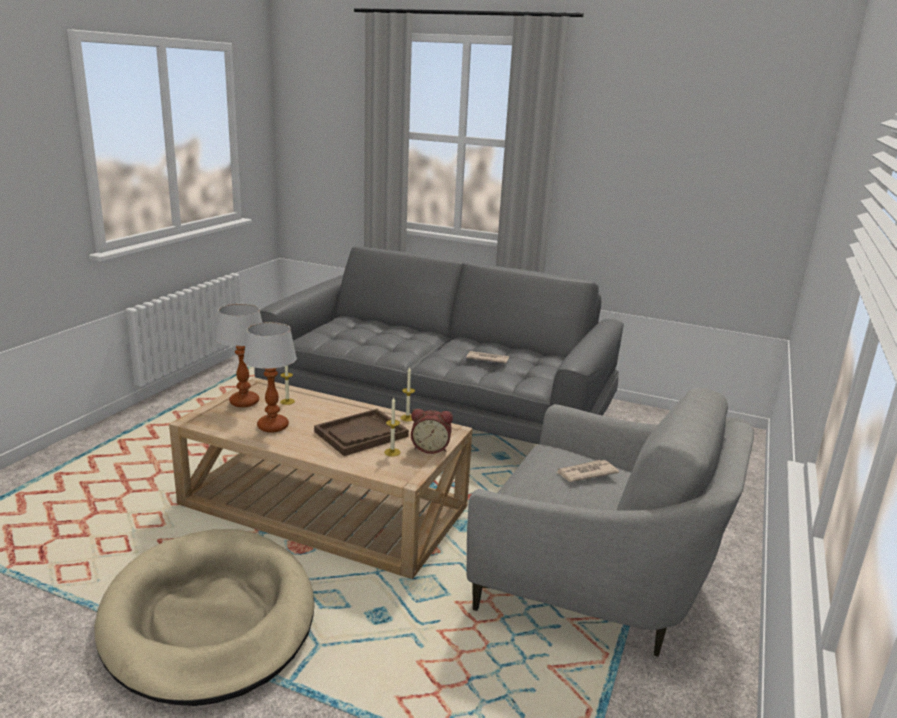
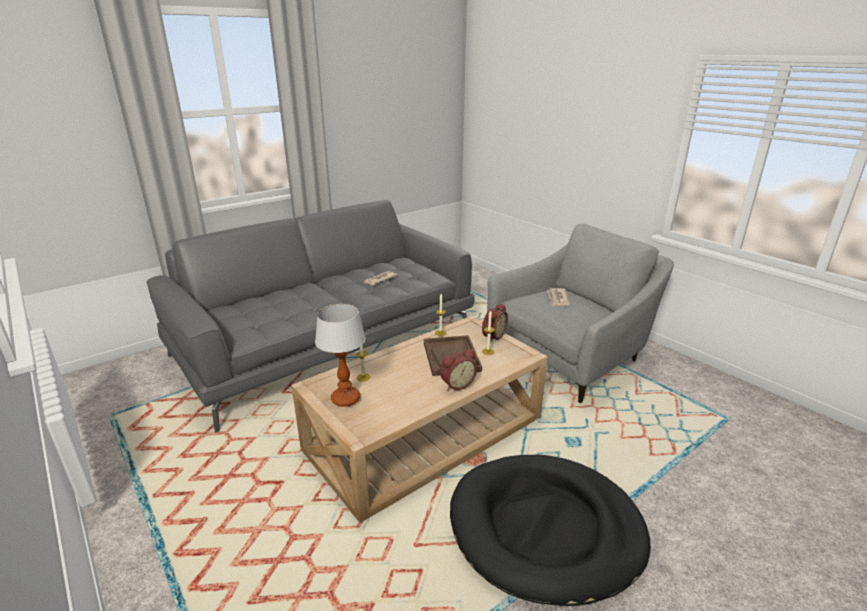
camera: 60 degrees left, 5 degrees up
beige dog bed [94,529,314,706] -> black dog bed [450,455,651,606]
table lamp [243,322,297,432] -> none
none -> alarm clock [440,349,477,390]

